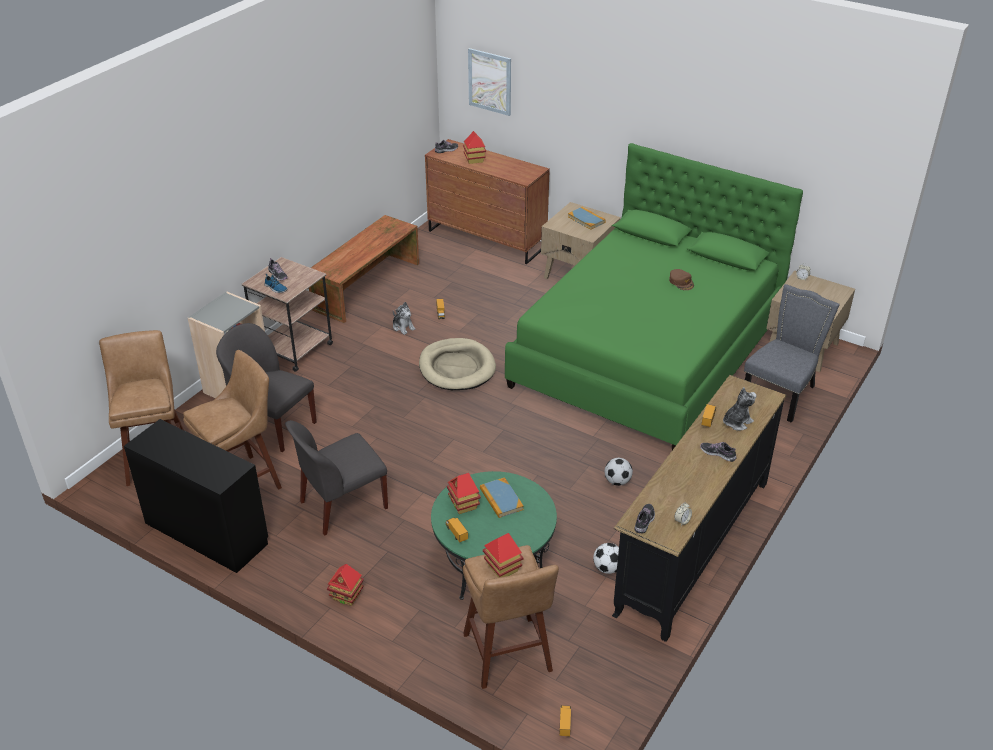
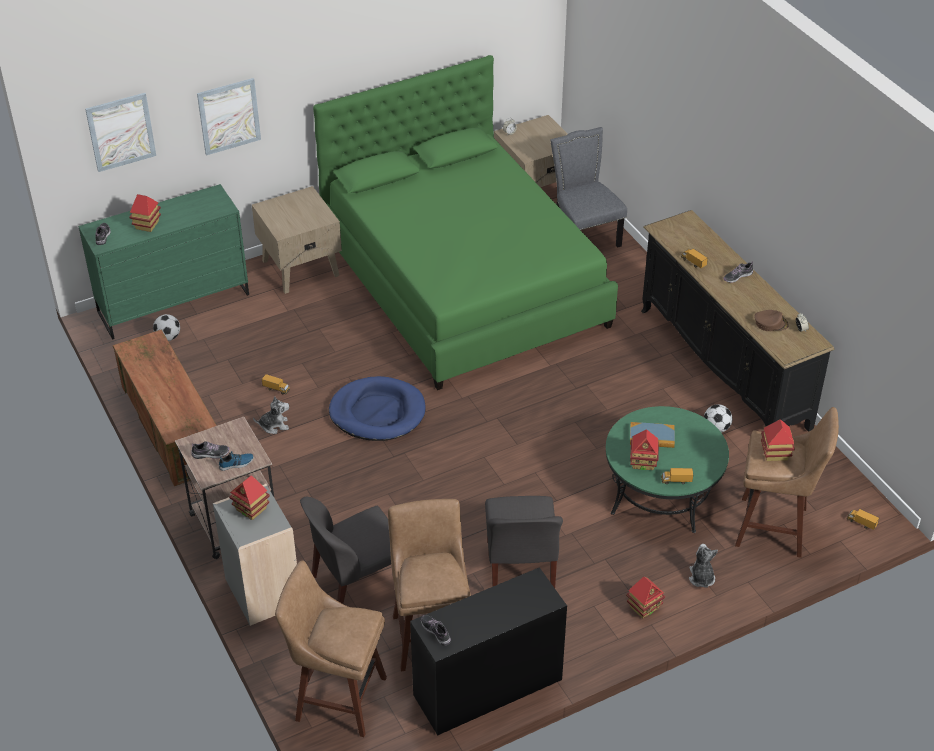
camera: 60 degrees left, 5 degrees up
beige dog bed [419,338,496,390] -> blue dog bed [329,376,426,441]
brown dresser [425,139,550,264] -> green dresser [78,184,249,340]
book [568,207,606,230] -> none
football [604,458,633,486] -> football moved to [153,314,180,341]
shoe [634,504,655,533] -> shoe moved to [421,615,451,646]
brown cap [669,269,694,290] -> brown cap moved to [754,310,789,331]
plush toy [723,387,757,431] -> plush toy moved to [689,544,718,588]
none -> picture [197,78,261,155]
none -> toy house [229,475,270,520]

